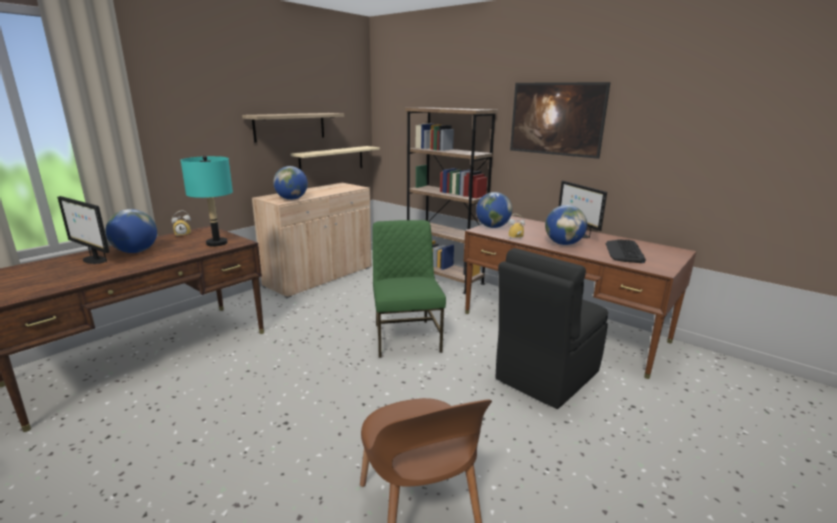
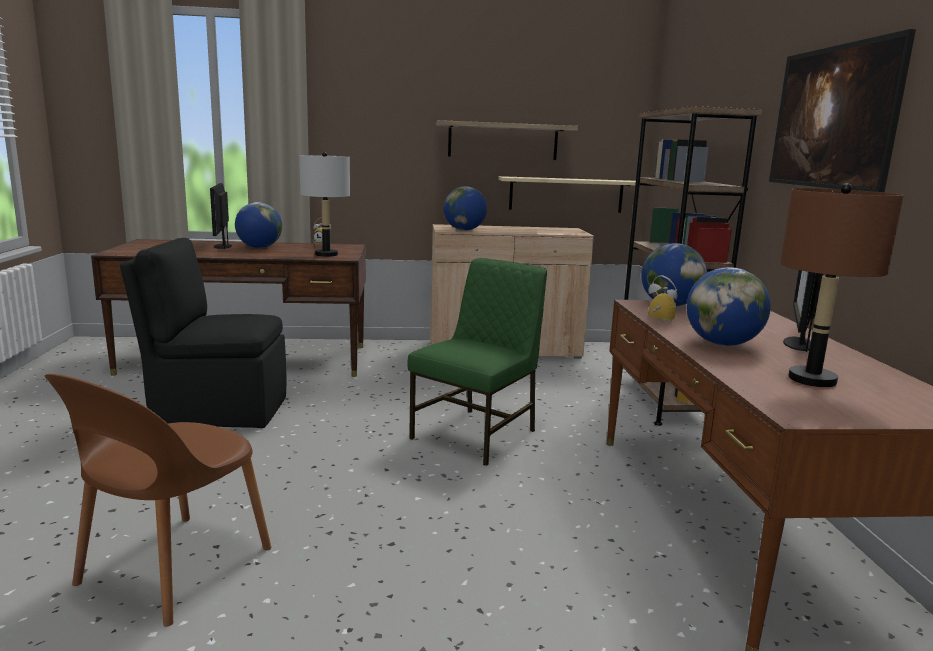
camera: 45 degrees right, 5 degrees down
turquoise table lamp [180,155,233,247] -> grey table lamp [299,152,350,257]
black chair [496,248,608,409] -> black chair moved to [120,238,286,428]
keyboard [606,239,646,263] -> brown table lamp [780,183,904,387]

